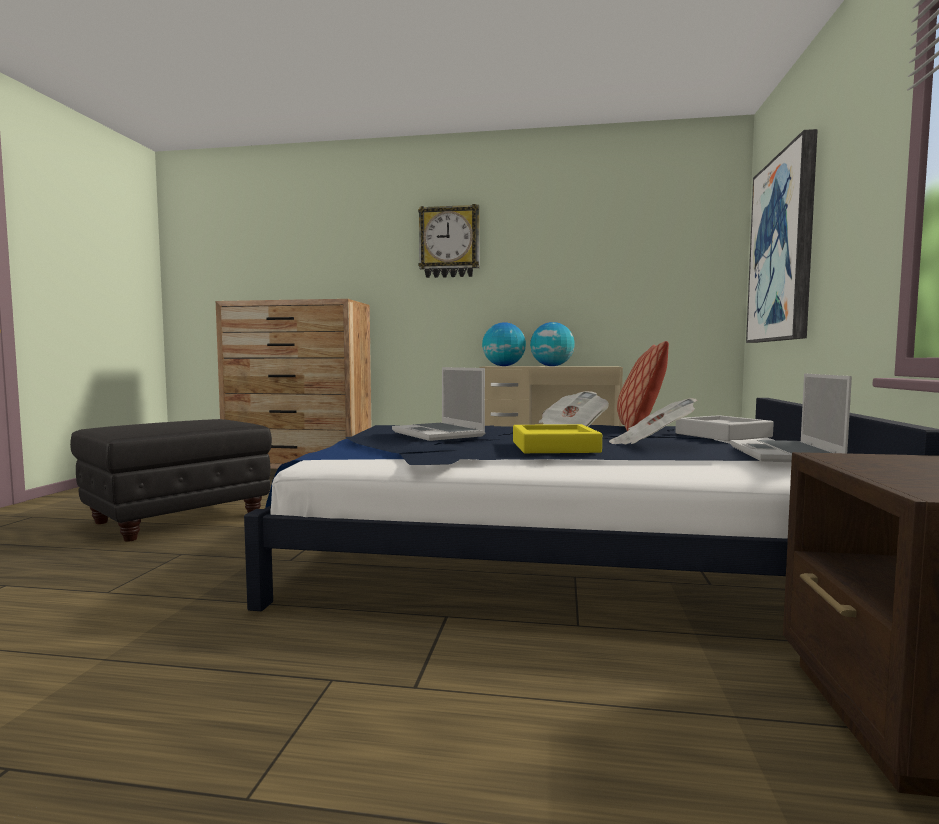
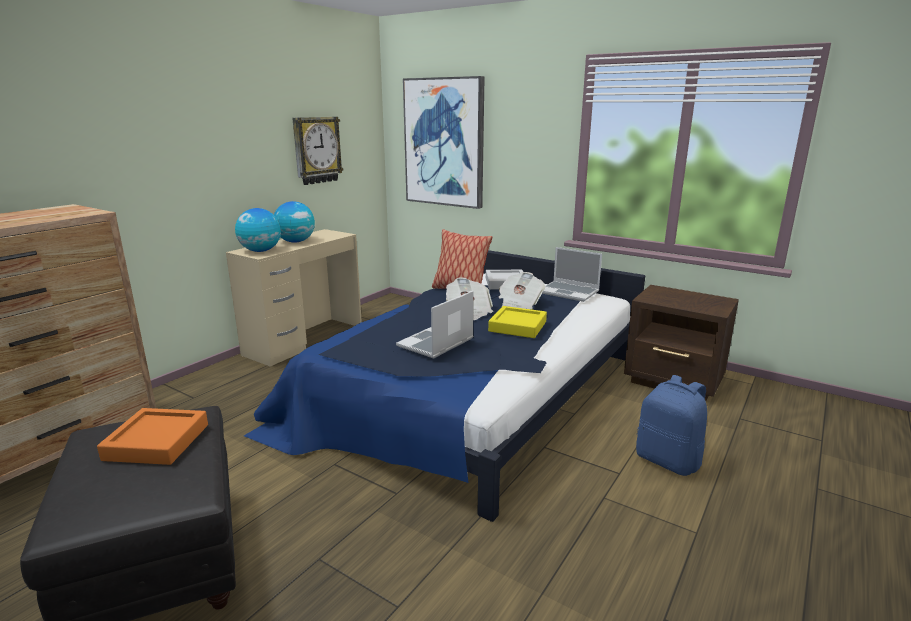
camera: 65 degrees left, 15 degrees up
laptop [392,367,485,441] -> laptop turned 135 degrees clockwise [396,291,473,359]
wall clock [418,204,480,278] -> wall clock moved to [292,117,343,185]
none -> orange tray [97,408,208,465]
none -> blue backpack [636,375,707,476]

